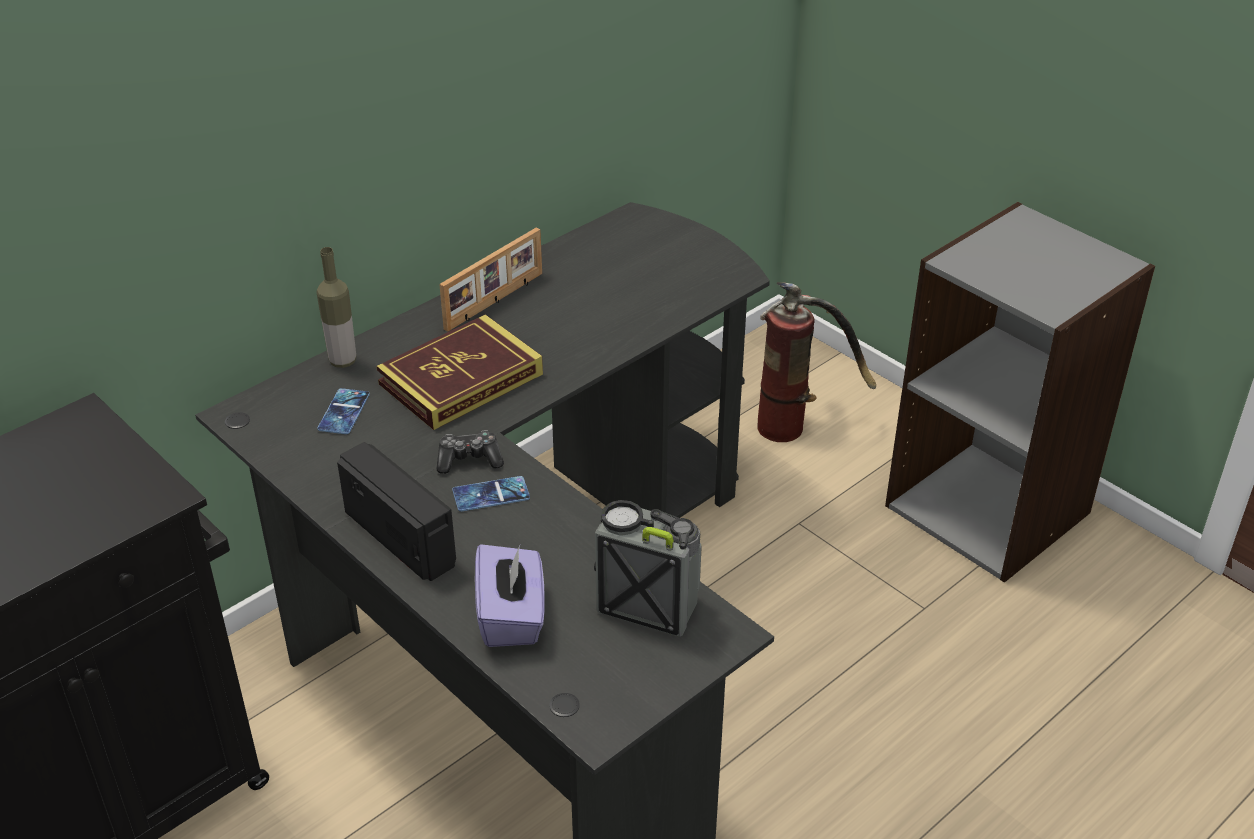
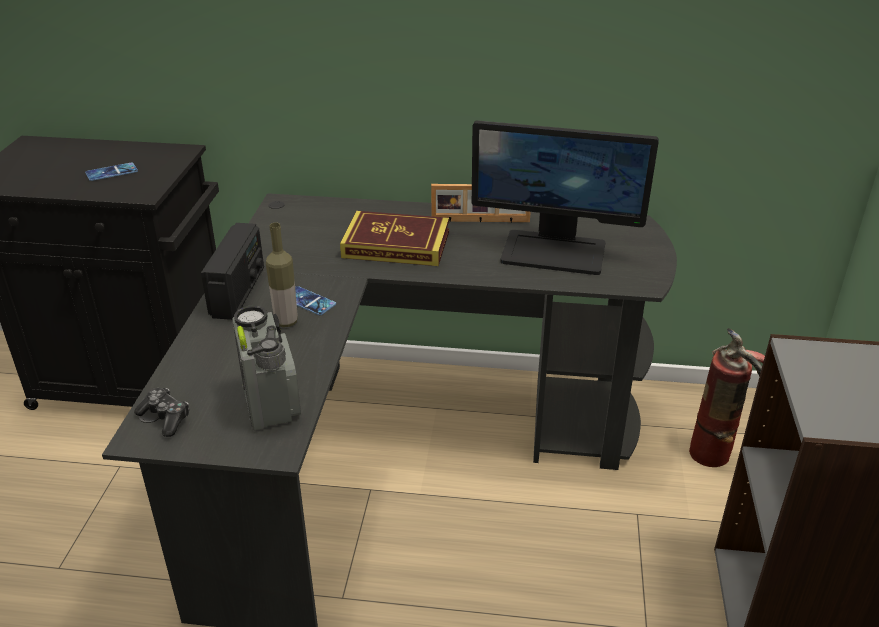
camera: 50 degrees right, 5 degrees down
bottle [317,247,356,368] -> bottle moved to [266,223,298,327]
phone [317,388,370,434] -> phone moved to [85,162,138,181]
game controller [437,430,504,474] -> game controller moved to [134,388,189,437]
purple tissue box [475,544,545,647] -> none
none -> monitor [472,120,659,275]

